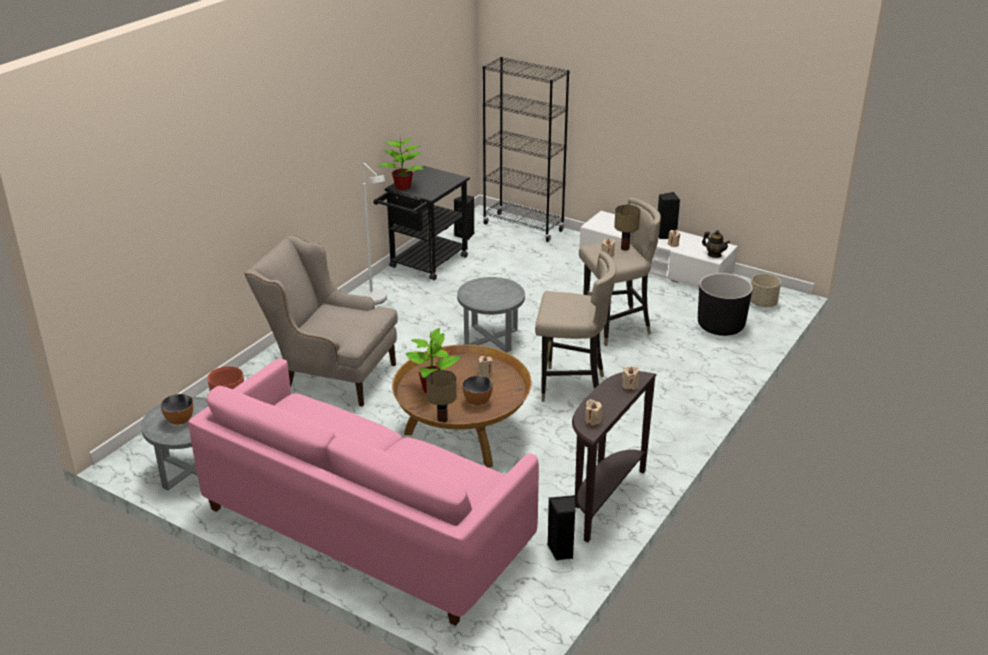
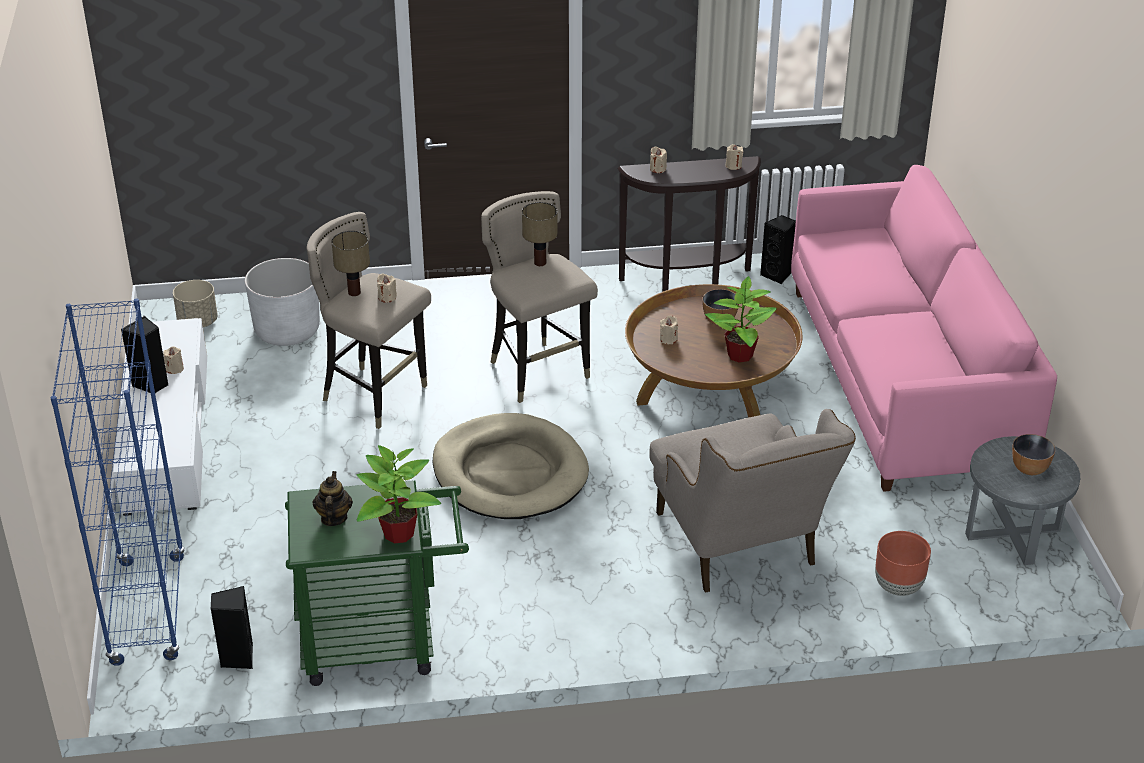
camera: 130 degrees left, 5 degrees up
white floor lamp [361,163,387,305] -> none
black cart [374,166,470,280] -> green cart [285,480,469,686]
table lamp [426,370,457,422] -> table lamp moved to [522,202,558,266]
grey side table [457,277,525,353] -> beige dog bed [432,413,589,519]
black bookcase [483,56,570,242] -> blue bookcase [51,298,185,666]
black planter [698,273,753,336] -> white planter [245,258,320,346]
teapot [702,230,730,258] -> teapot moved to [313,471,353,526]

